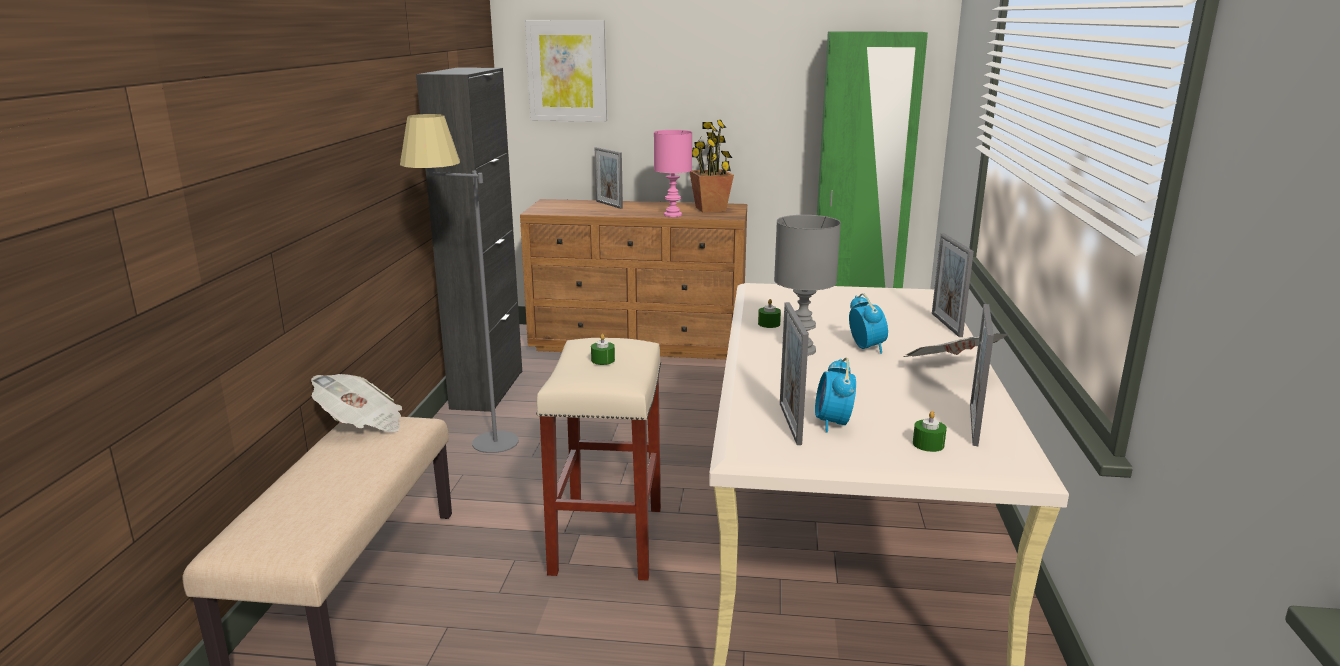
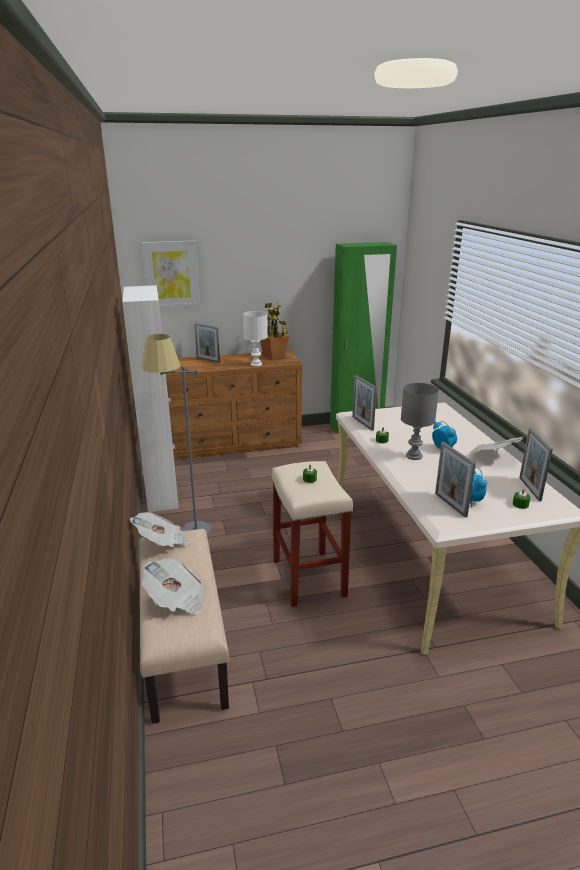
camera: 20 degrees left, 5 degrees up
black cabinet [416,67,522,412] -> white cabinet [122,285,179,512]
pink table lamp [654,130,692,217] -> white table lamp [243,311,268,366]
picture frame [932,233,974,337] -> picture frame moved to [353,375,377,431]
none -> newspaper [142,558,206,615]

